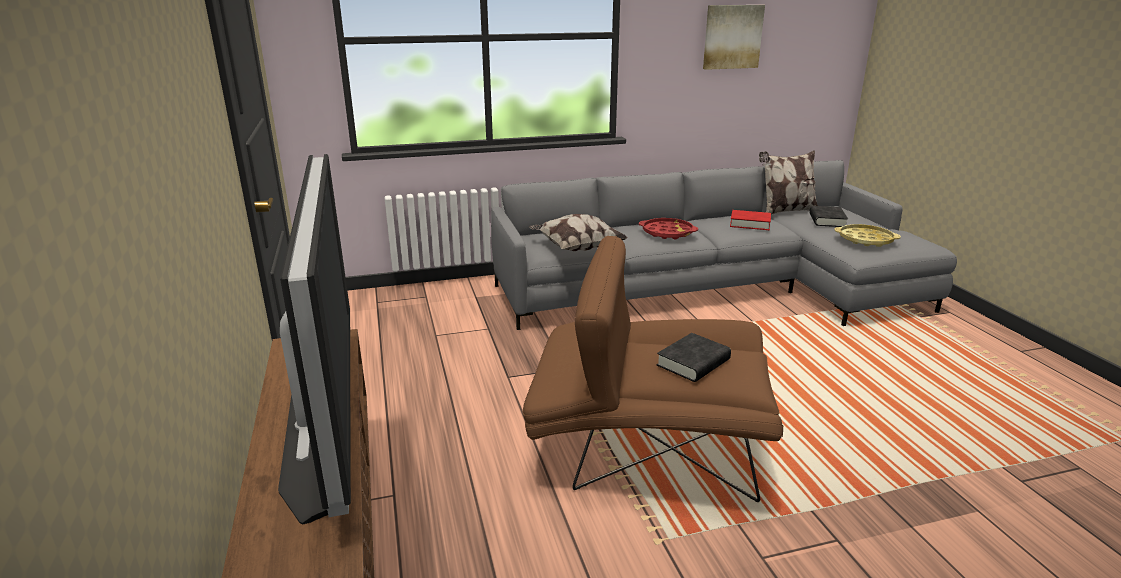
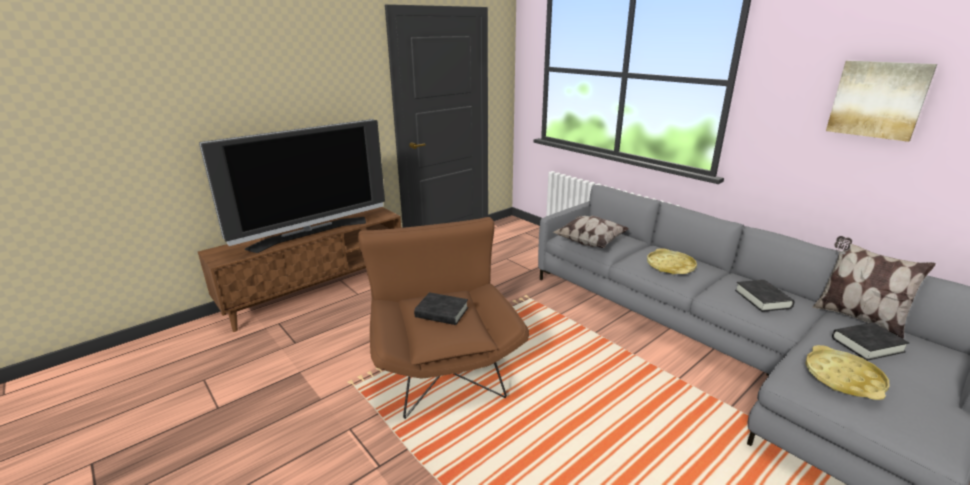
camera: 65 degrees right, 0 degrees up
red tray [639,218,698,240] -> yellow tray [647,248,697,275]
red book [730,210,771,230] -> black book [735,280,795,312]

